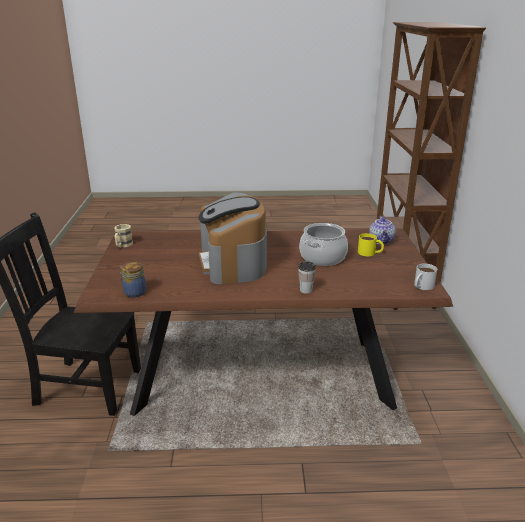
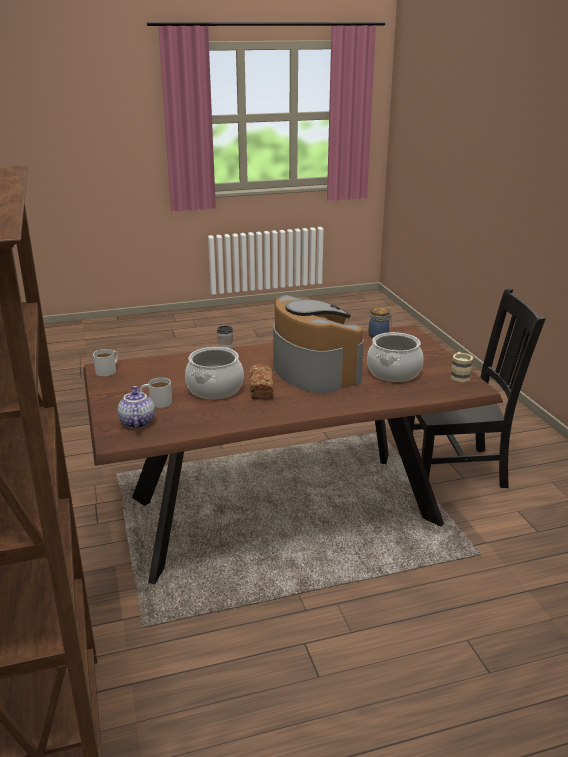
camera: 165 degrees right, 0 degrees up
yellow mug [358,233,384,256] -> white mug [140,378,172,408]
none -> bread [250,364,273,400]
none -> cooking pot [367,332,423,382]

